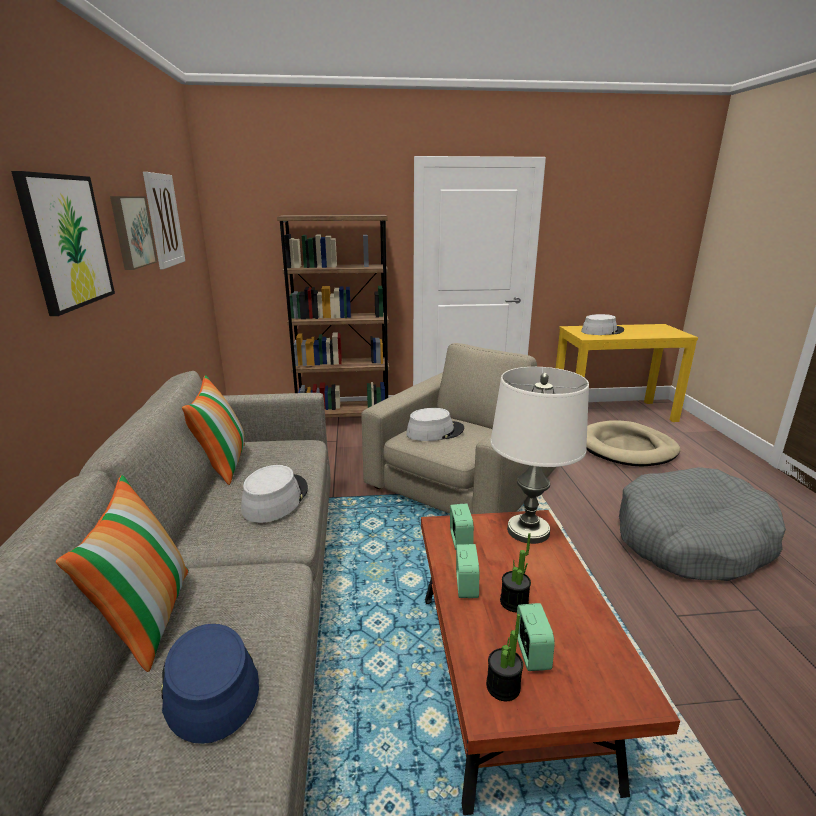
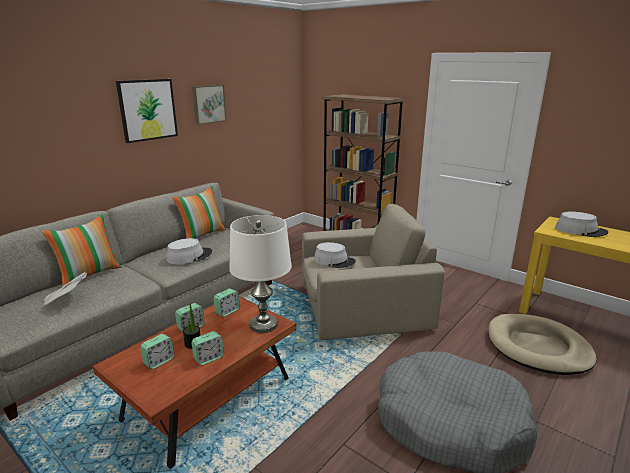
camera: 45 degrees right, 0 degrees up
picture [143,172,185,270] -> none
blue hat [161,624,259,744] -> newspaper [42,272,87,307]
potted plant [486,614,523,701] -> none
none -> alarm clock [192,331,224,365]

